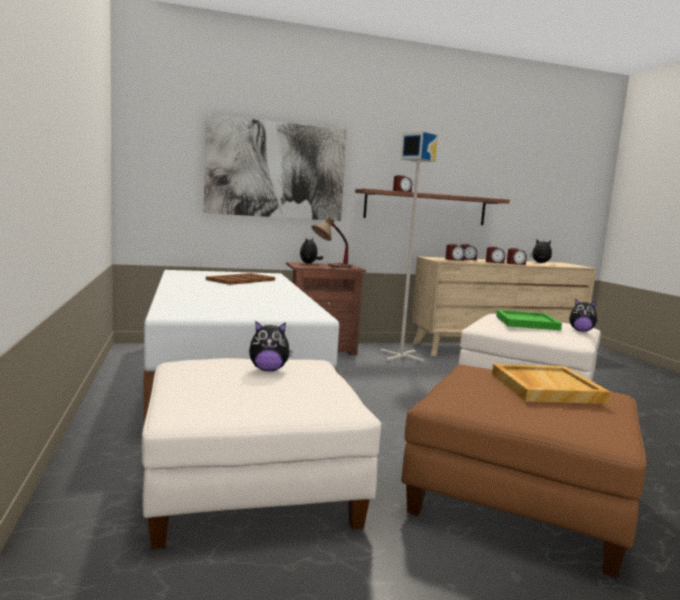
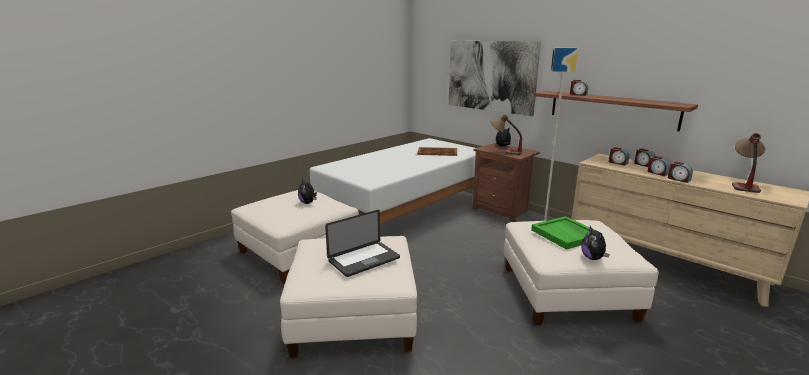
camera: 60 degrees right, 10 degrees up
brown ottoman [401,365,647,578] -> white ottoman [280,236,417,358]
beige tray [492,364,611,404] -> laptop [325,210,400,277]
plush toy [530,240,552,263] -> table lamp [732,133,765,193]

